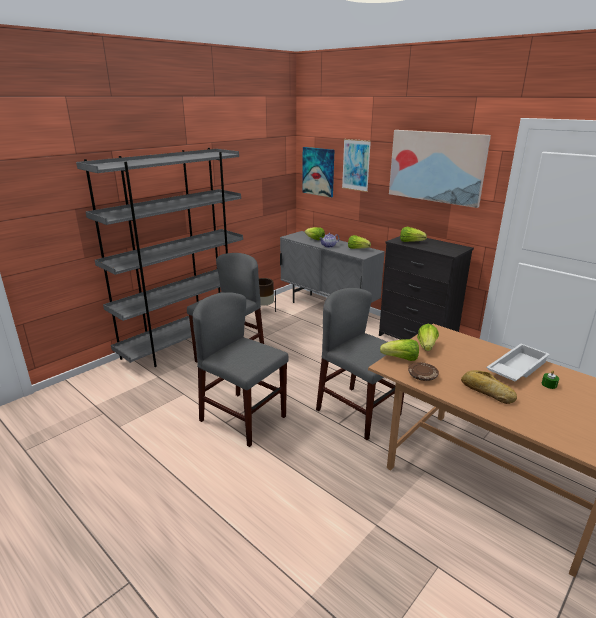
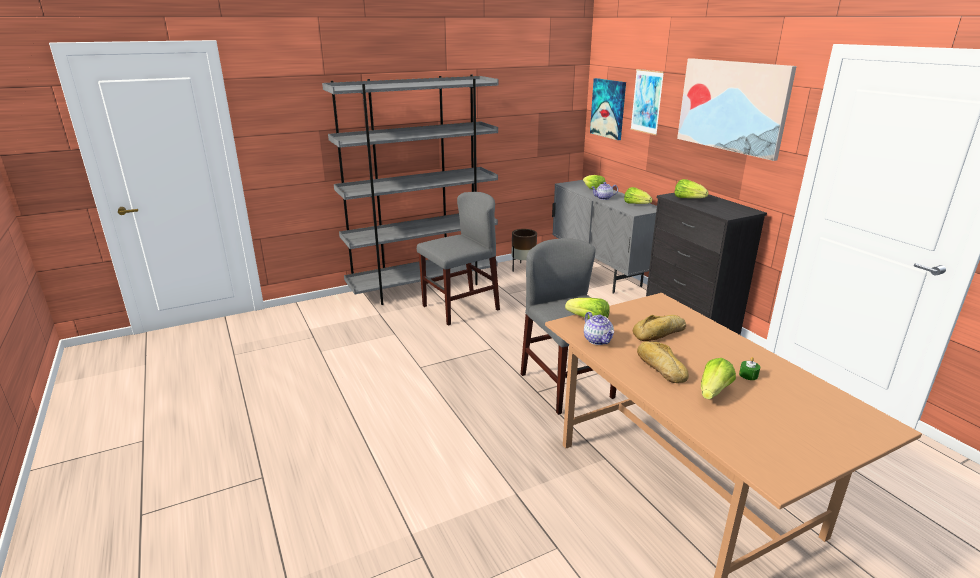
camera: 20 degrees right, 0 degrees up
grey chair [193,293,289,447] -> none
brown plate [408,362,439,381] -> teapot [584,312,614,345]
lettuce [417,324,439,351] -> lettuce moved to [701,358,736,399]
white tray [486,344,550,381] -> none
none -> bread [633,315,686,341]

